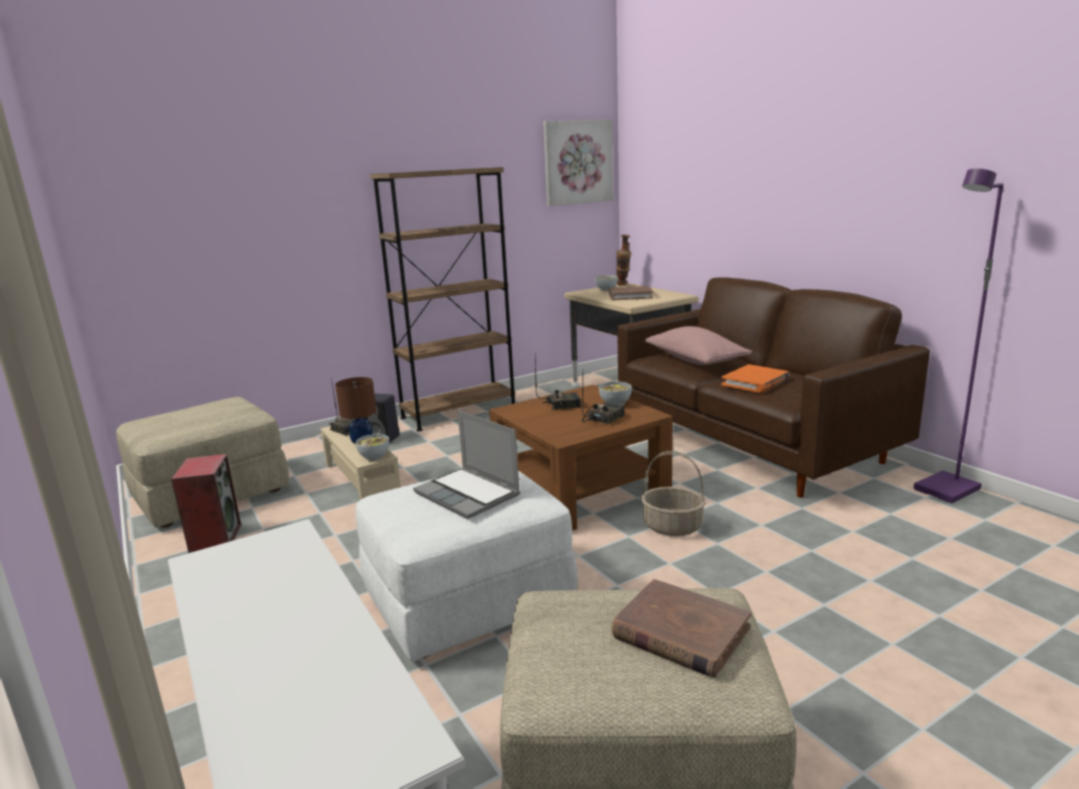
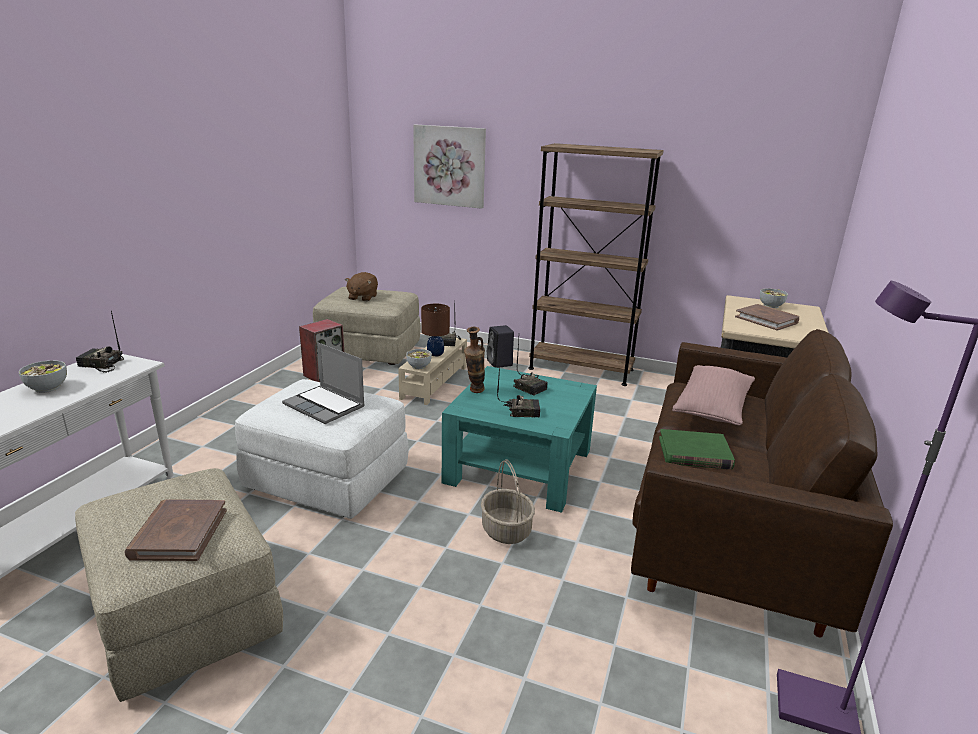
camera: 50 degrees right, 5 degrees up
laptop [413,411,520,519] -> laptop turned 60 degrees counterclockwise [282,342,365,424]
brown coffee table [489,385,673,531] -> turquoise coffee table [442,366,597,513]
picture [543,120,613,206] -> picture moved to [413,125,486,209]
bowl [599,381,632,406] -> bowl moved to [19,360,67,393]
vase [616,235,631,286] -> vase moved to [464,327,485,393]
orange book [721,364,790,393] -> green book [659,429,735,470]
none -> radio [76,311,124,373]
none -> brown plush toy [345,272,378,301]

